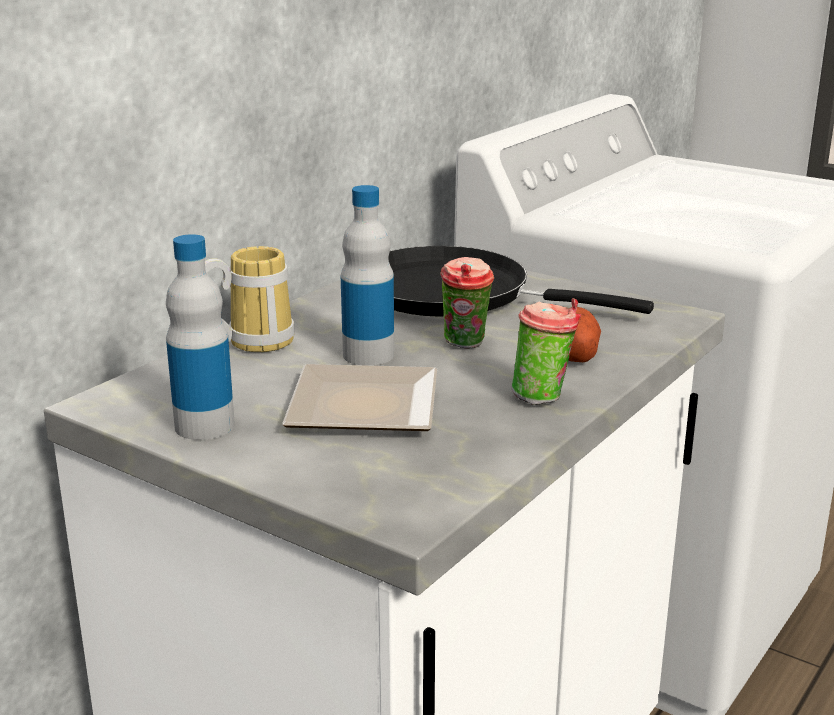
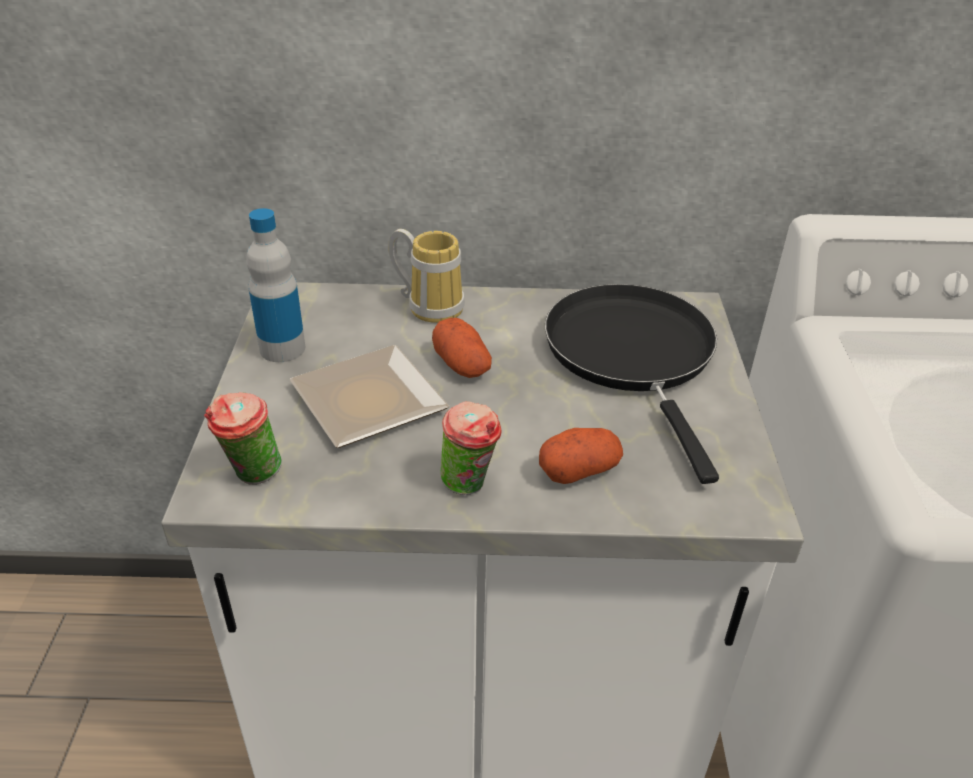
camera: 55 degrees right, 15 degrees up
bottle [341,185,394,366] -> potato [432,318,492,378]
cup [440,257,495,349] -> cup moved to [204,392,282,485]

